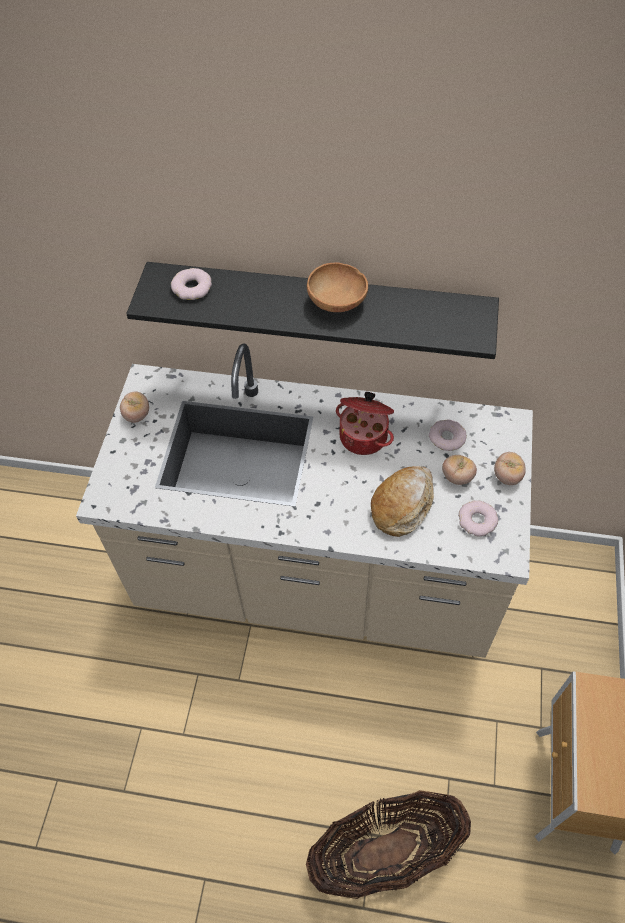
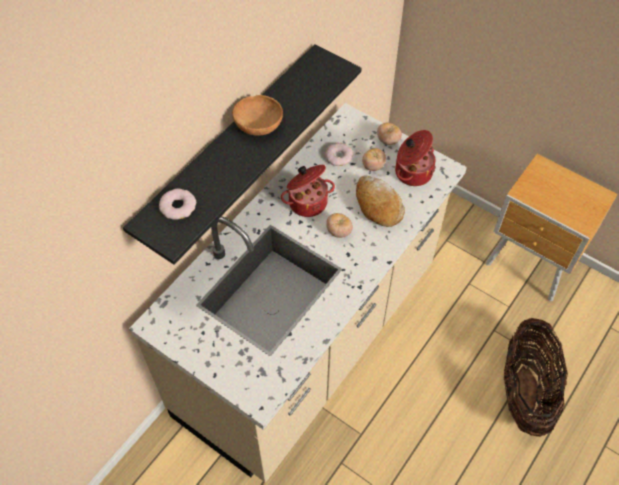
camera: 65 degrees left, 0 degrees up
tomato [120,391,149,423] -> tomato moved to [326,213,353,238]
donut [458,500,498,537] -> cooking pot [395,130,436,186]

